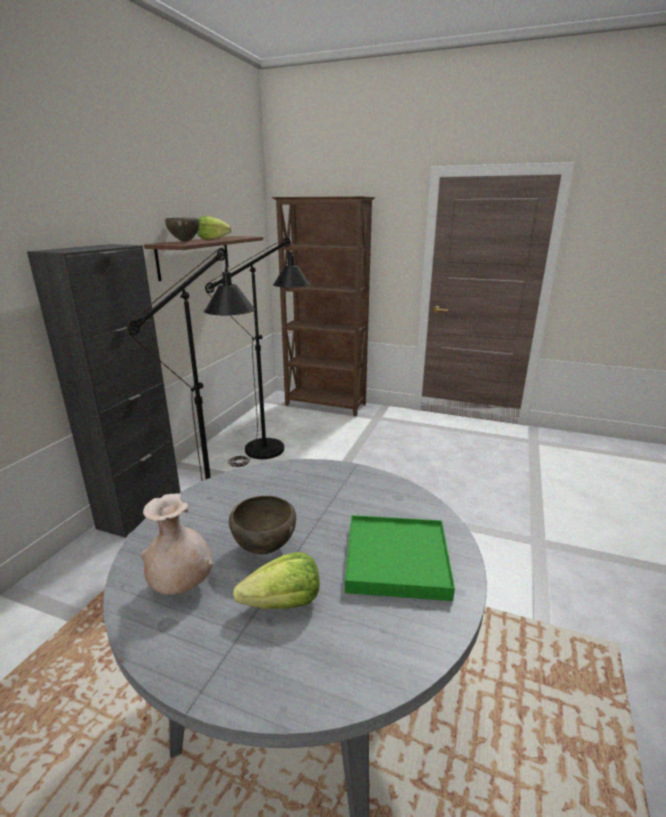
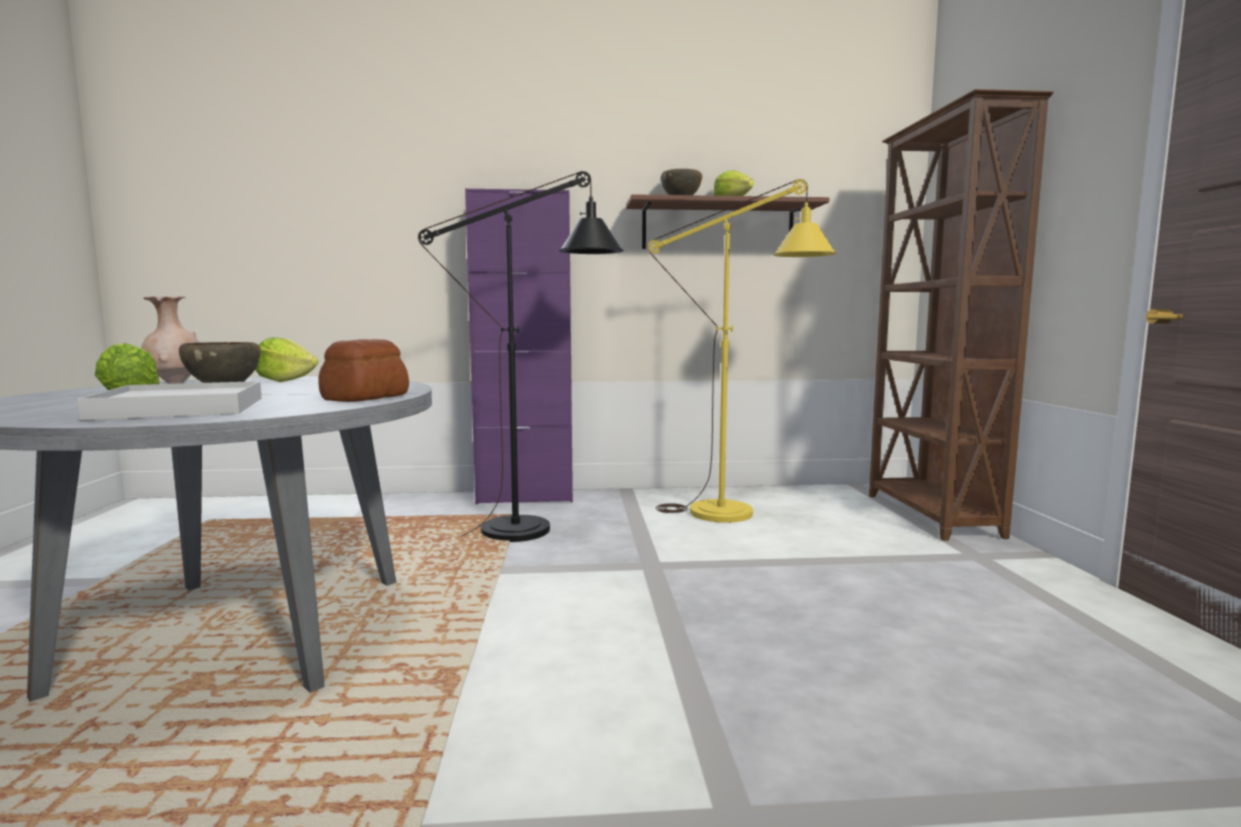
camera: 65 degrees right, 15 degrees down
black cabinet [27,244,180,538] -> purple cabinet [465,189,573,505]
black floor lamp [205,237,311,467] -> yellow floor lamp [648,179,837,523]
green tray [345,515,455,601] -> white tray [77,381,262,420]
none -> lettuce [255,337,318,382]
none -> bread [319,339,409,402]

